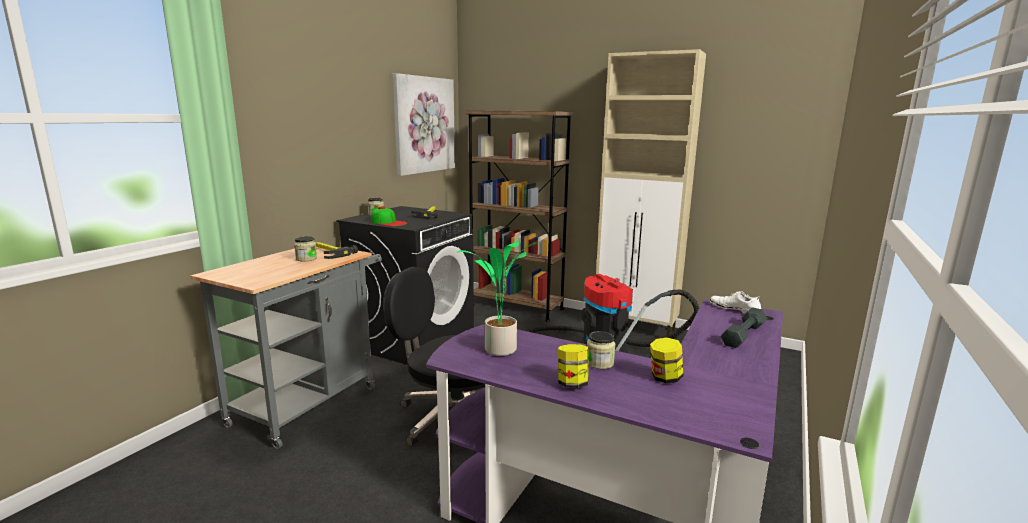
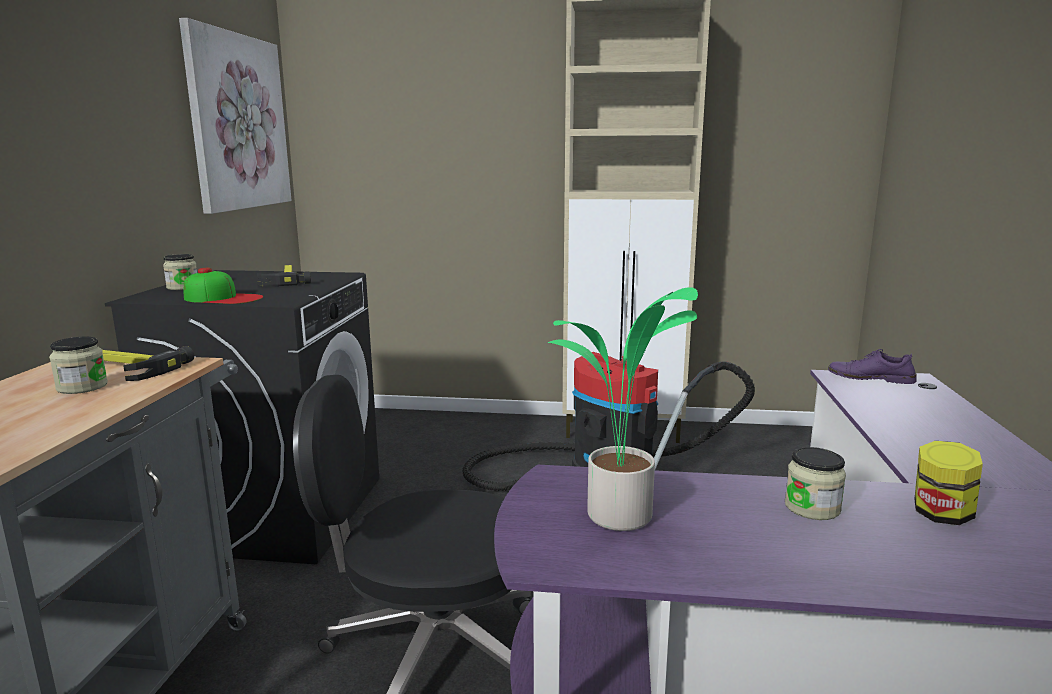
camera: 20 degrees left, 0 degrees up
brown bookcase [466,110,573,321] -> none
jar [558,344,589,388] -> none
white shoe [710,291,762,313] -> purple shoe [828,349,917,384]
grey dumbbell [721,307,767,348] -> none

